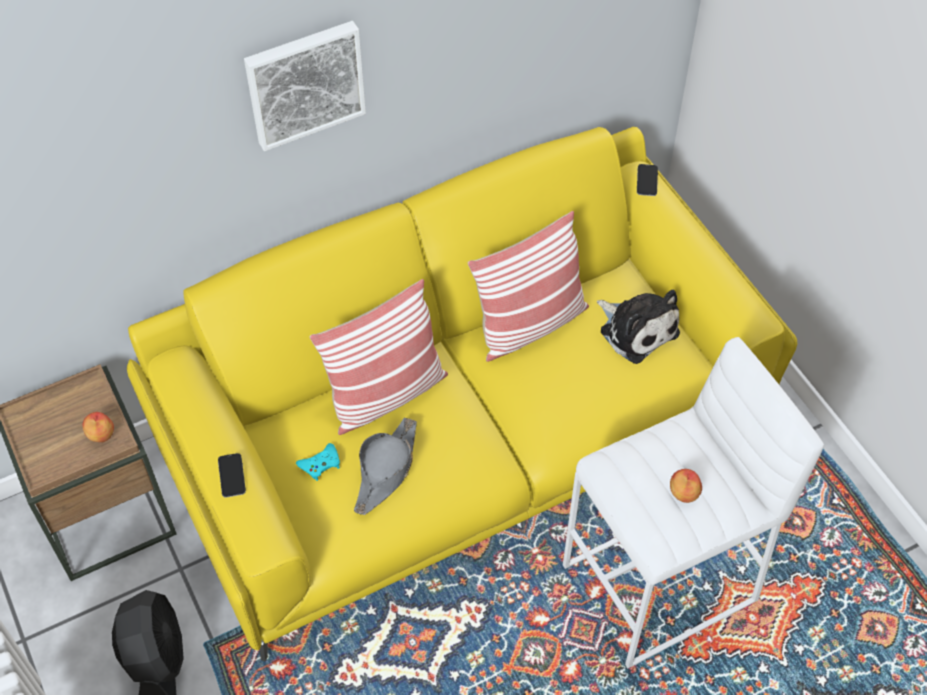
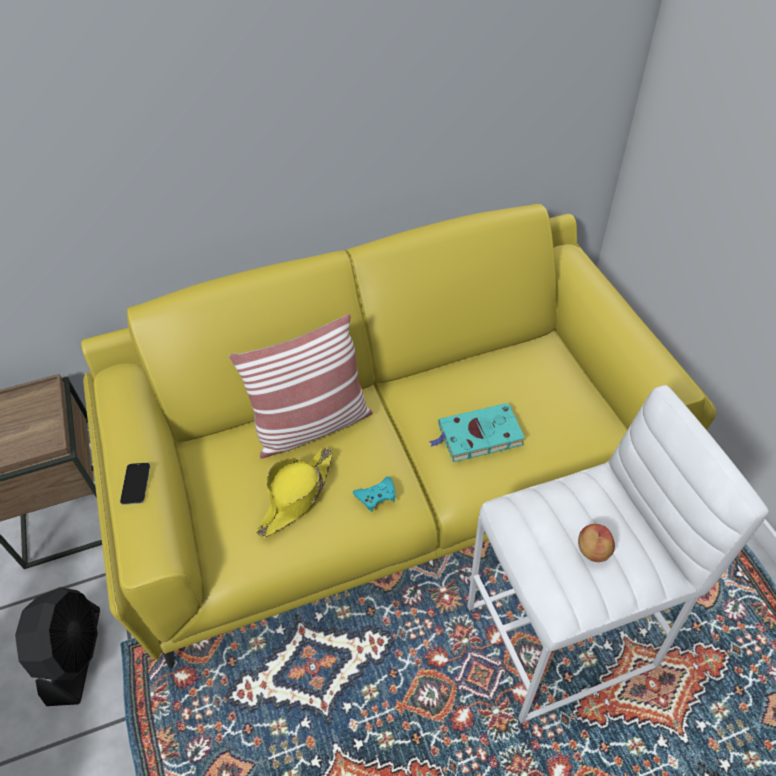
camera: 10 degrees right, 5 degrees down
apple [82,412,114,442] -> none
picture [244,21,366,151] -> none
turquoise game controller [296,443,340,481] -> turquoise game controller moved to [353,476,396,512]
grey hat [354,418,417,515] -> yellow hat [256,447,333,537]
pillow [468,211,589,362] -> none
plush toy [597,290,680,364] -> none
phone [637,164,658,196] -> none
none -> turquoise book [429,403,525,462]

